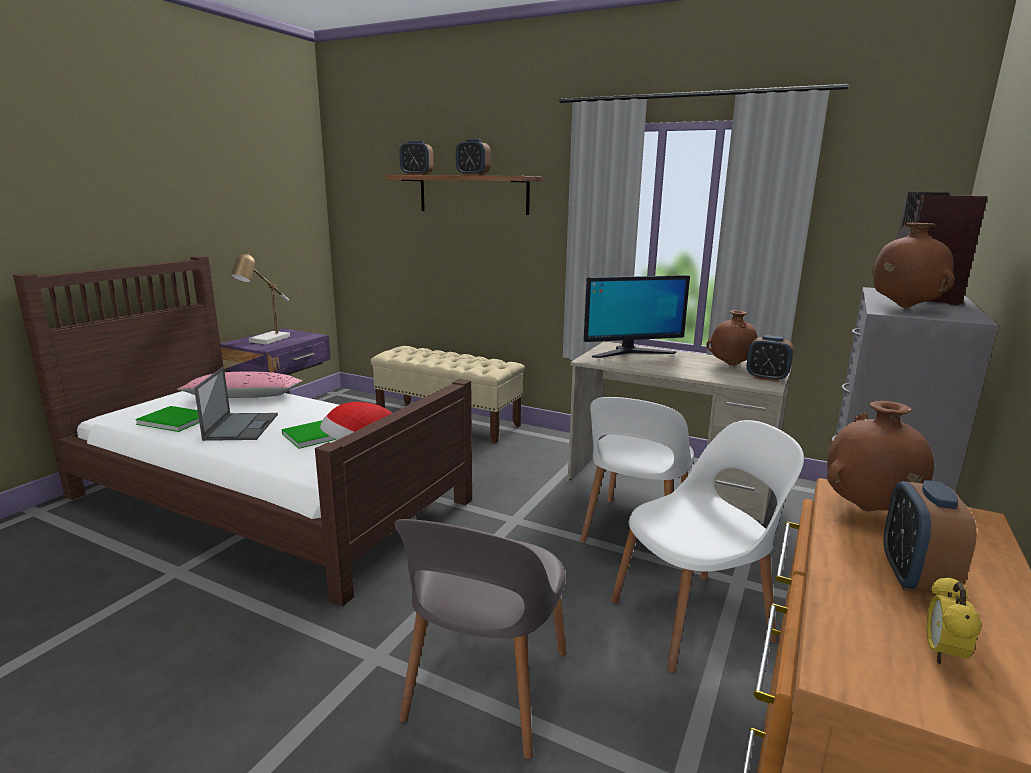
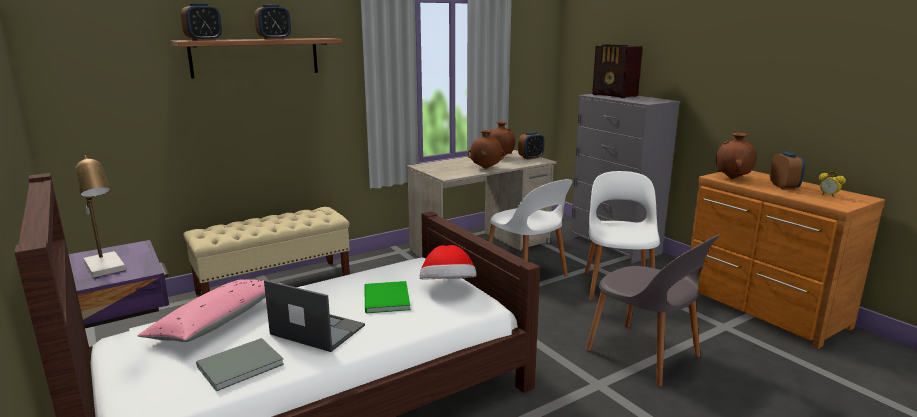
camera: 60 degrees left, 0 degrees up
green book [135,406,199,432] -> grey book [196,338,284,391]
monitor [584,275,690,358] -> none
brown vase [872,223,954,308] -> brown vase moved to [467,130,505,169]
alarm clock [884,480,977,596] -> alarm clock turned 135 degrees counterclockwise [770,151,805,190]

